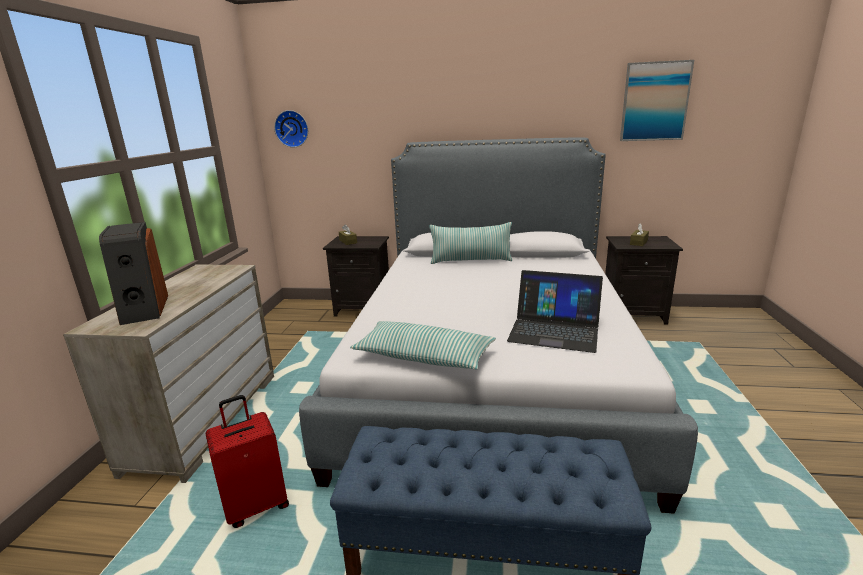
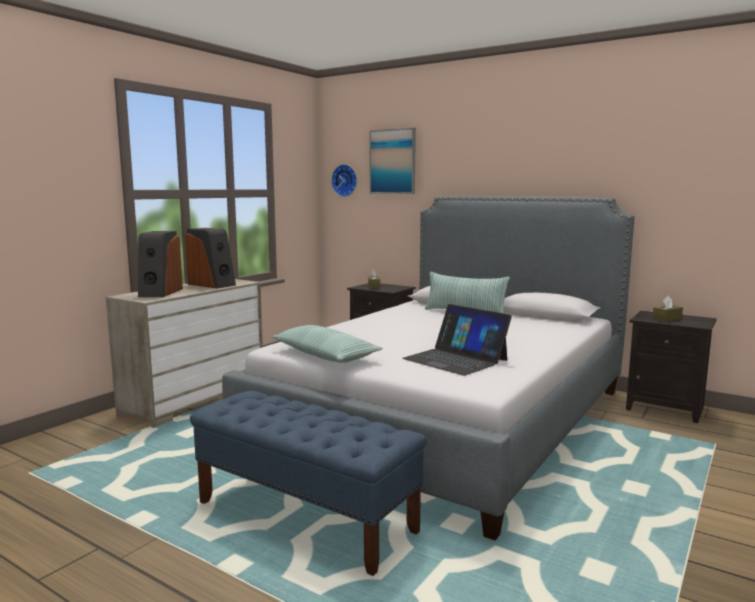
camera: 25 degrees right, 10 degrees down
red suitcase [206,395,289,528] -> none
picture [620,60,694,141] -> picture moved to [370,128,416,194]
none -> speaker [185,228,236,288]

